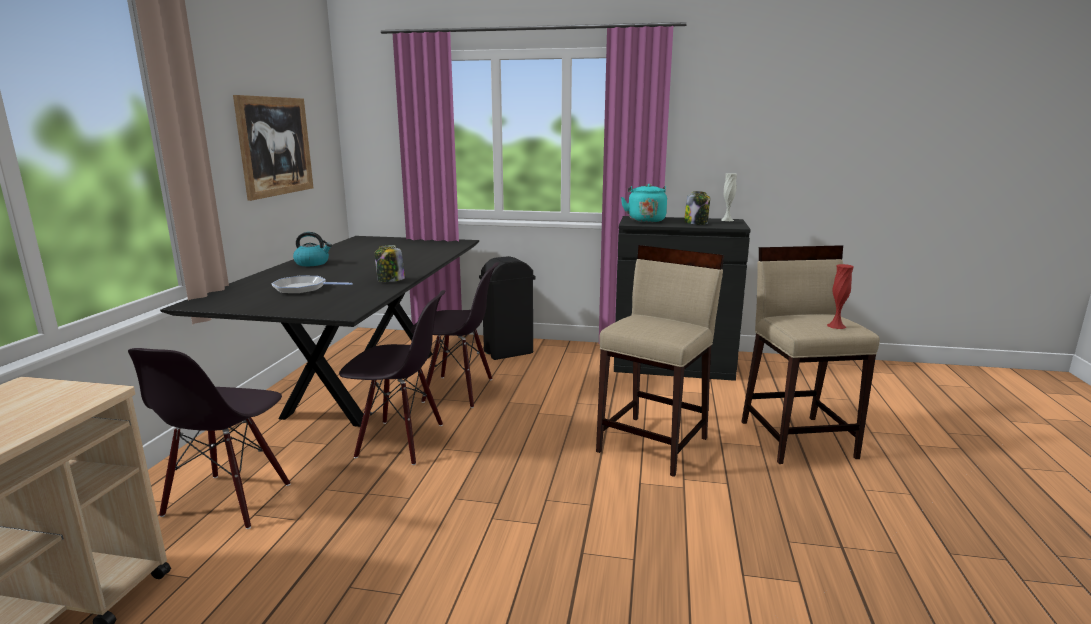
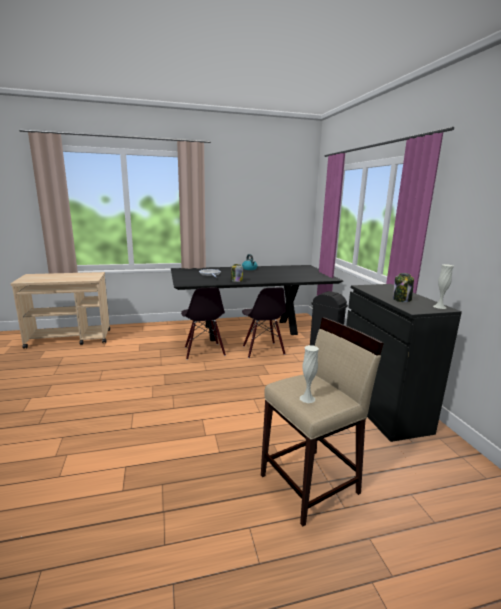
camera: 65 degrees right, 0 degrees up
black chair [128,348,290,529] -> none
picture [233,95,313,201] -> none
beige stool [596,245,725,477] -> none
turquoise kettle [621,184,667,223] -> none
red vase [827,264,854,329] -> white vase [300,345,319,403]

